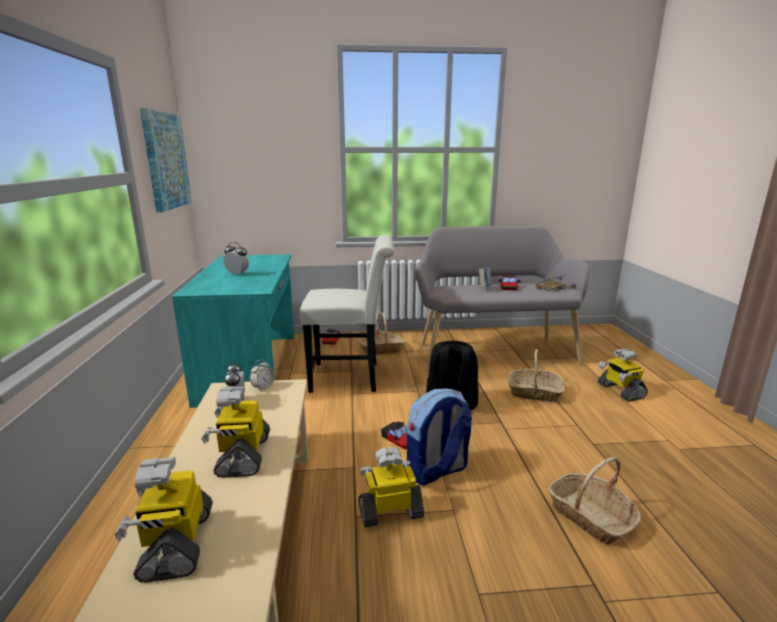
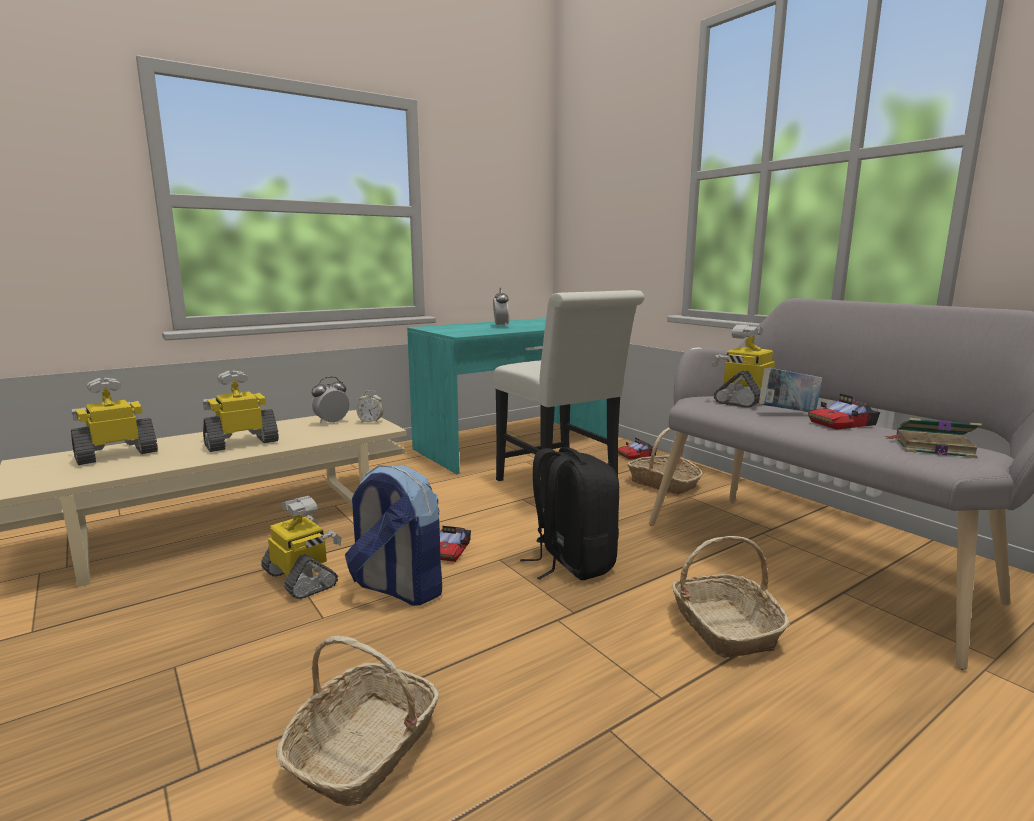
camera: 60 degrees right, 5 degrees down
picture [140,108,192,213] -> none
toy robot [598,349,648,401] -> toy robot moved to [711,325,775,408]

